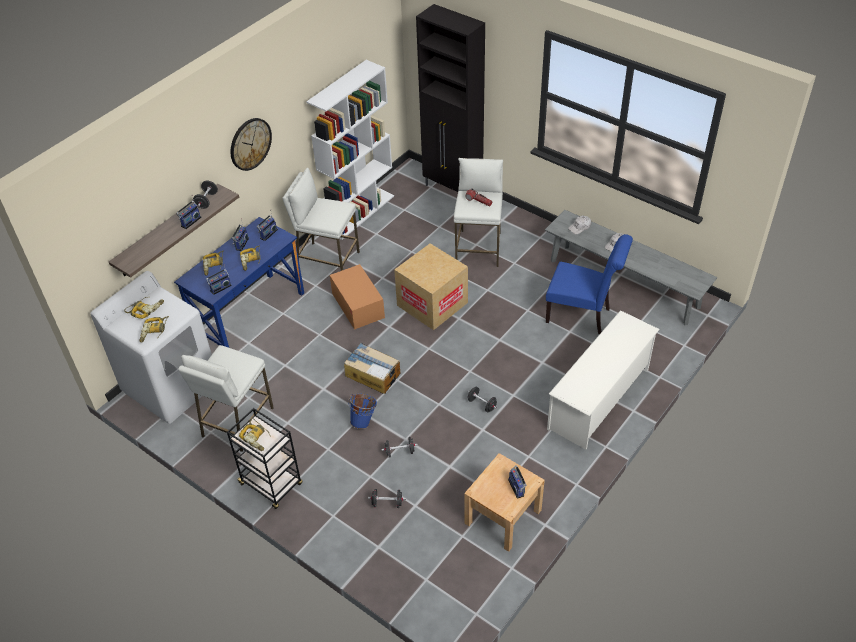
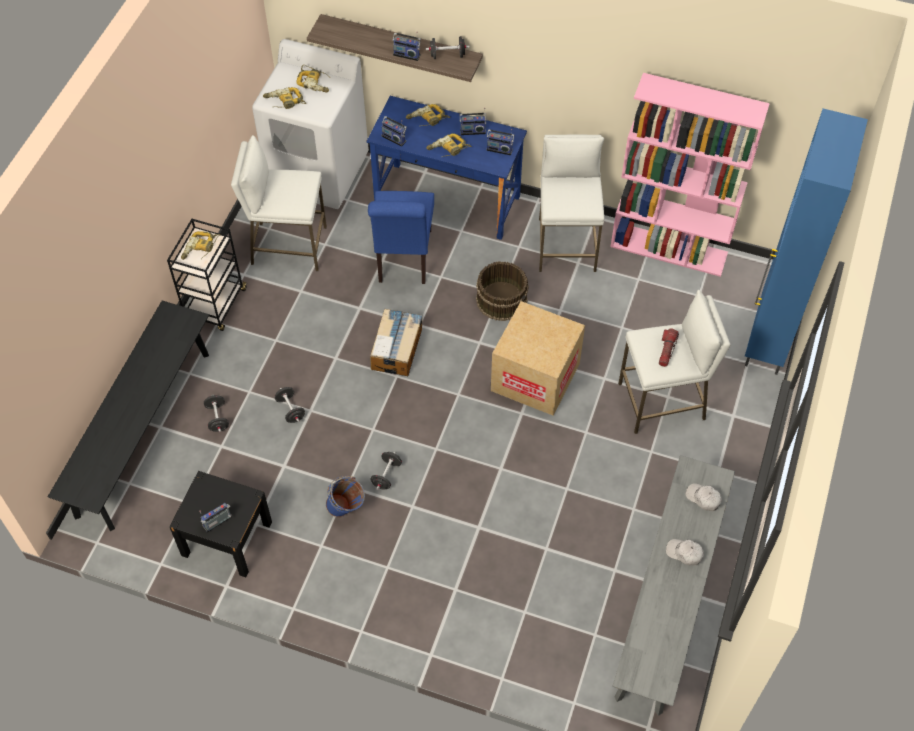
camera: 70 degrees right, 10 degrees up
wall clock [231,118,272,171] -> none
white bookcase [306,60,394,240] -> pink bookcase [610,73,770,277]
cardboard box [330,264,385,330] -> brown bucket [476,261,529,321]
blue bucket [348,394,377,429] -> blue bucket moved to [326,476,365,517]
black cabinet [416,4,485,192] -> blue cabinet [745,109,868,375]
beige nightstand [464,453,545,552] -> black nightstand [169,471,272,577]
blue chair [546,234,633,334] -> blue chair moved to [368,191,434,284]
white shoe rack [547,310,660,450] -> none
none -> black bench [48,301,209,531]

